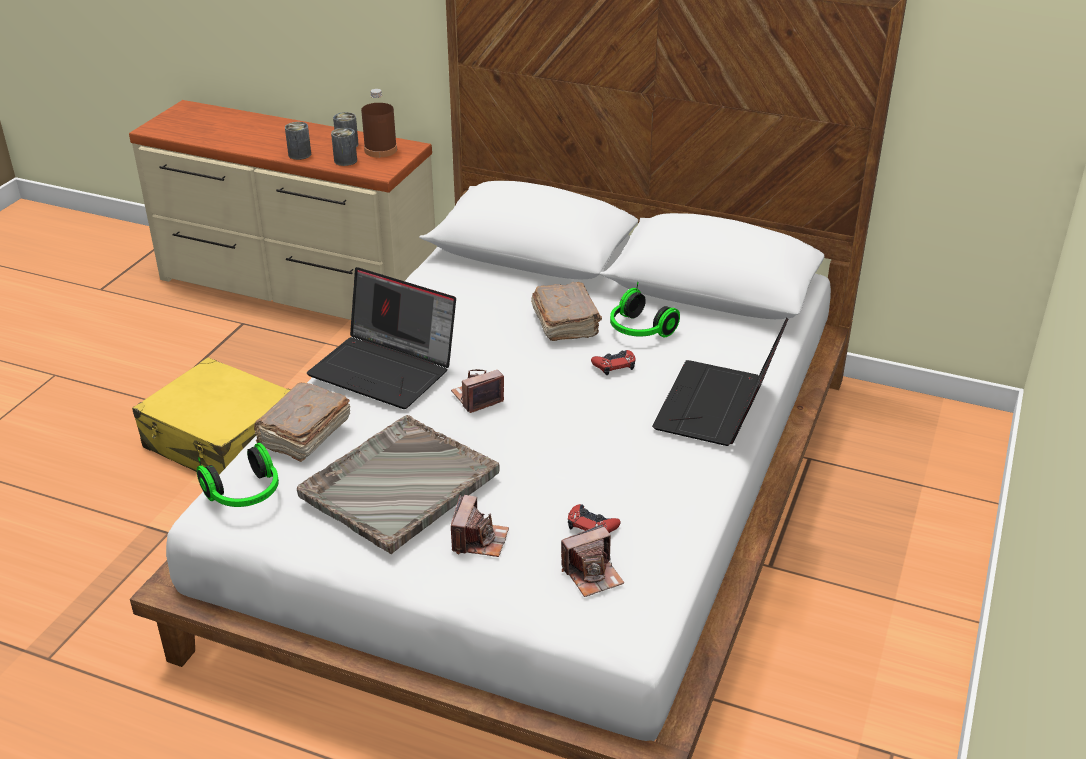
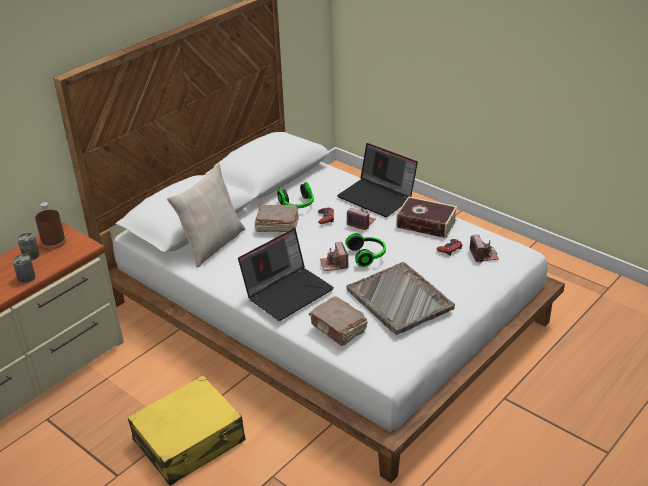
camera: 70 degrees left, 0 degrees up
headphones [197,443,279,507] -> headphones moved to [345,233,386,267]
can [331,128,357,166] -> none
camera [451,495,509,557] -> camera moved to [347,207,375,230]
none -> beige pillow [167,163,245,267]
none -> book [396,196,457,238]

